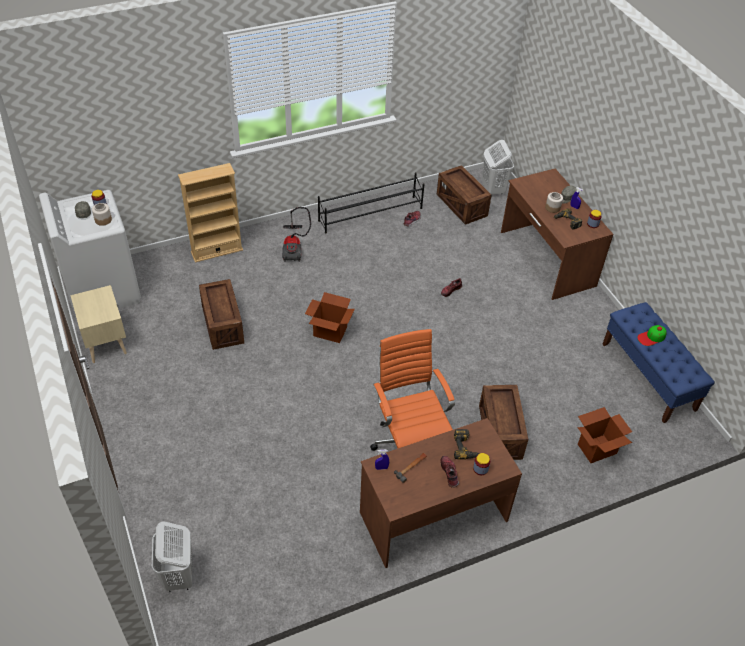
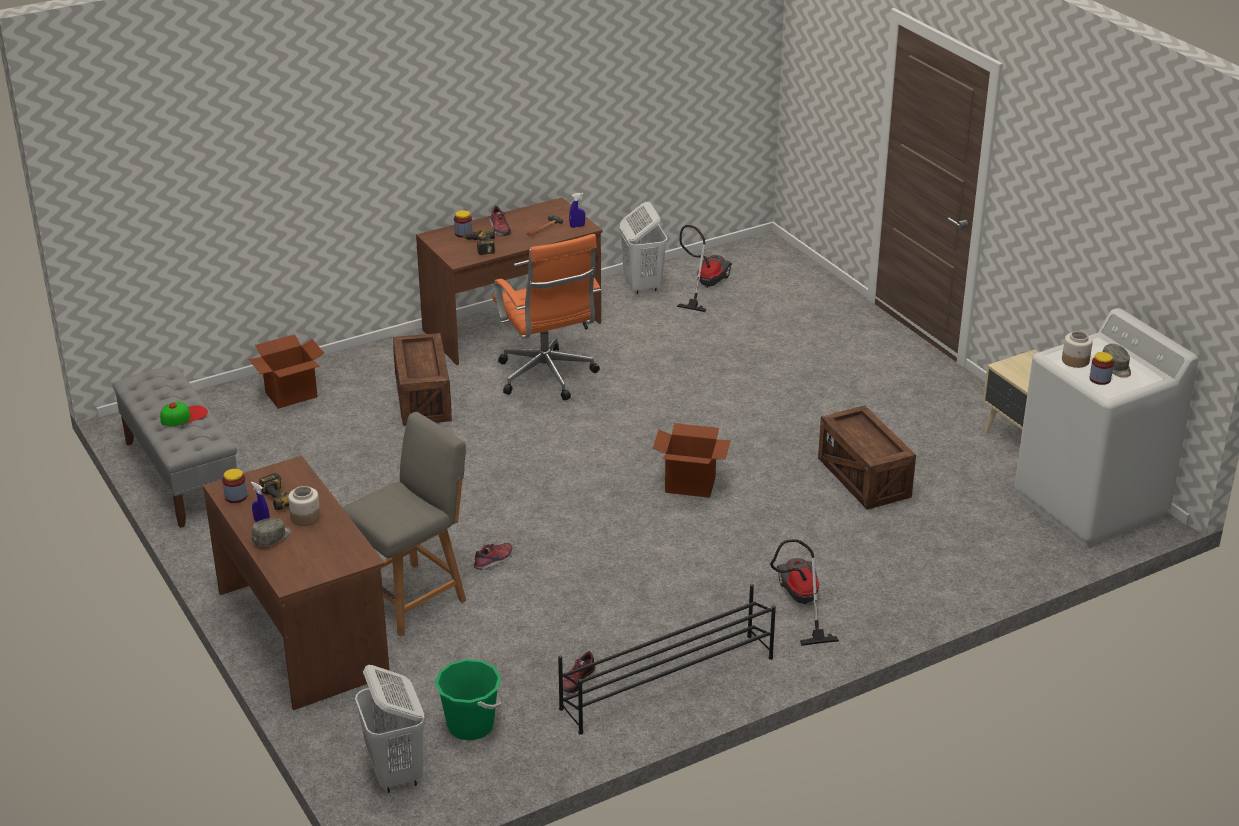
camera: 175 degrees right, 15 degrees down
white laundry basket [152,522,192,592] -> white laundry basket moved to [620,202,668,294]
beige bookcase [178,163,243,263] -> none
crate [437,165,492,225] -> green bucket [435,659,501,740]
blue bench [602,302,715,423] -> grey bench [112,366,237,528]
none -> grey chair [342,412,466,637]
none -> vacuum cleaner [677,225,732,312]

